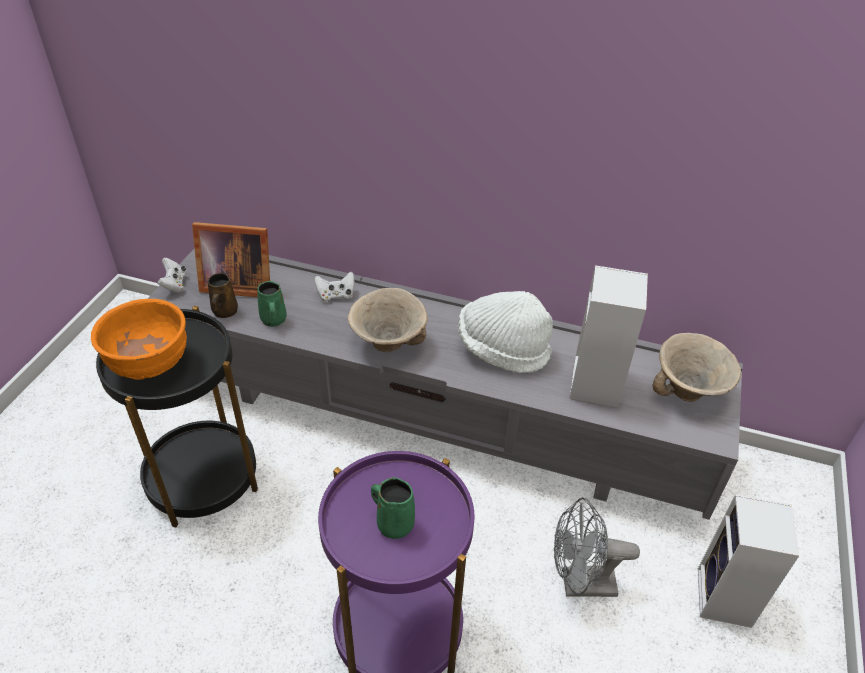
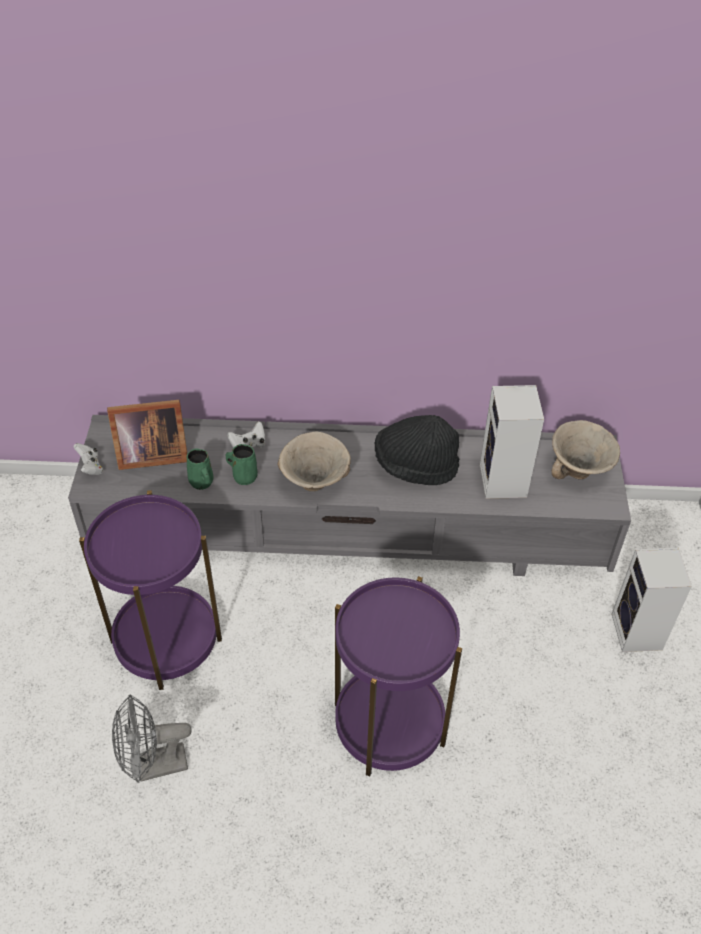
camera: 15 degrees left, 5 degrees up
orange bowl [91,299,187,380] -> none
black side table [96,306,258,527] -> purple side table [79,490,222,690]
brown mug [208,273,238,318] -> none
green mug [371,477,415,539] -> green mug moved to [226,444,258,485]
white hat [458,291,553,373] -> black hat [375,415,460,485]
grey fan [554,498,640,597] -> grey fan moved to [112,694,192,783]

